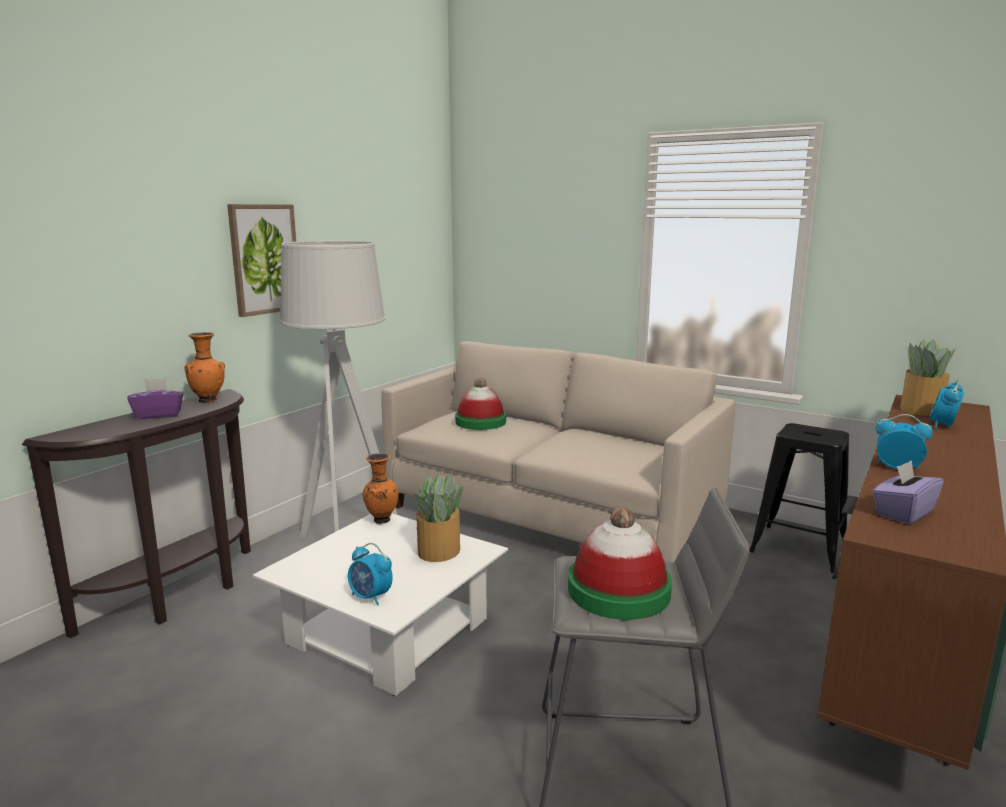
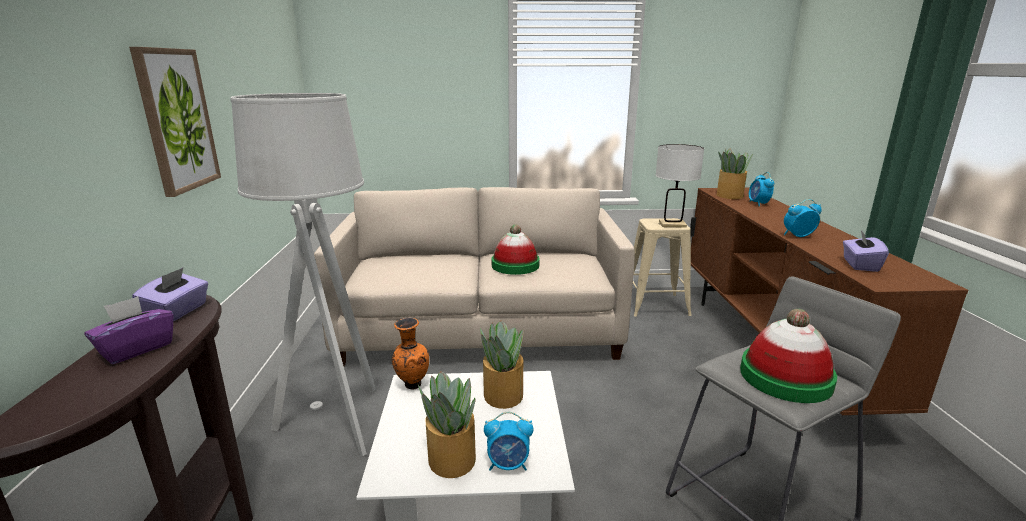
camera: 35 degrees left, 5 degrees up
orange vase [184,332,225,403] -> purple tissue box [132,268,208,321]
hat [455,378,506,430] -> hat moved to [491,224,540,275]
black stool [749,423,849,573] -> beige stool [633,218,692,317]
none -> potted plant [418,371,476,478]
none -> white table lamp [656,144,704,228]

